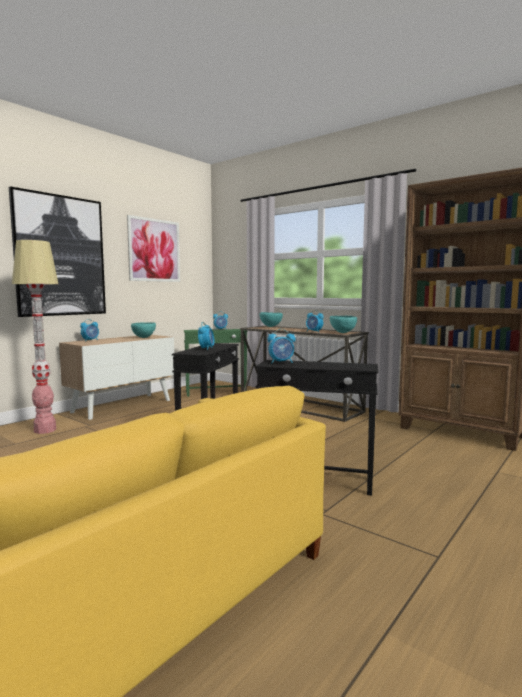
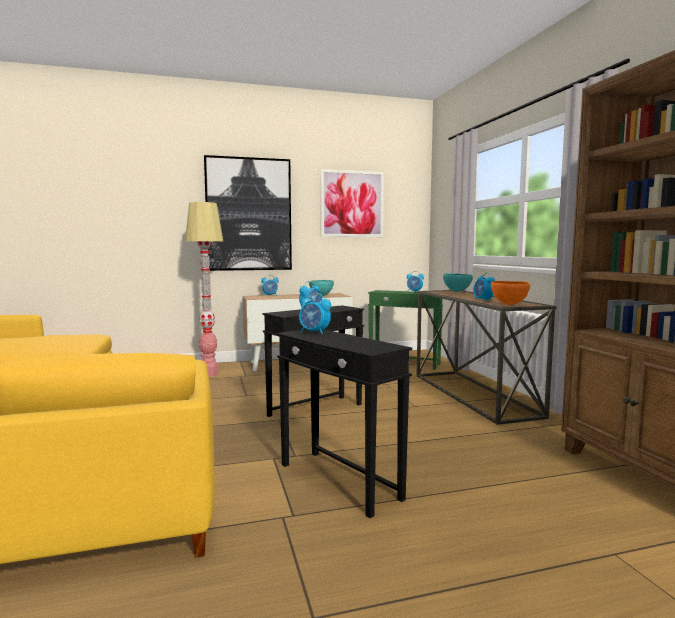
camera: 35 degrees right, 0 degrees up
turquoise bowl [330,316,357,333] -> orange bowl [491,281,530,305]

